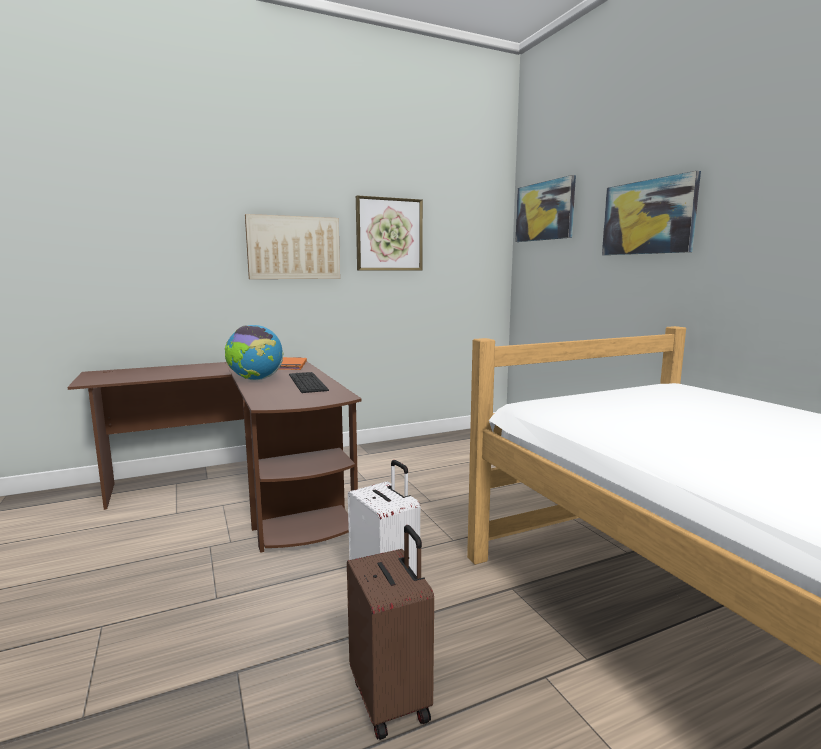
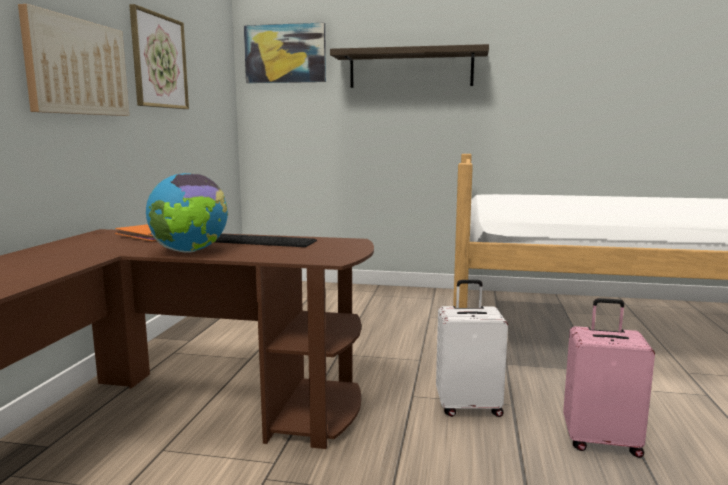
camera: 55 degrees left, 0 degrees up
brown suitcase [347,525,434,740] -> pink suitcase [563,298,655,458]
picture [602,171,701,255] -> shelf [330,44,489,88]

